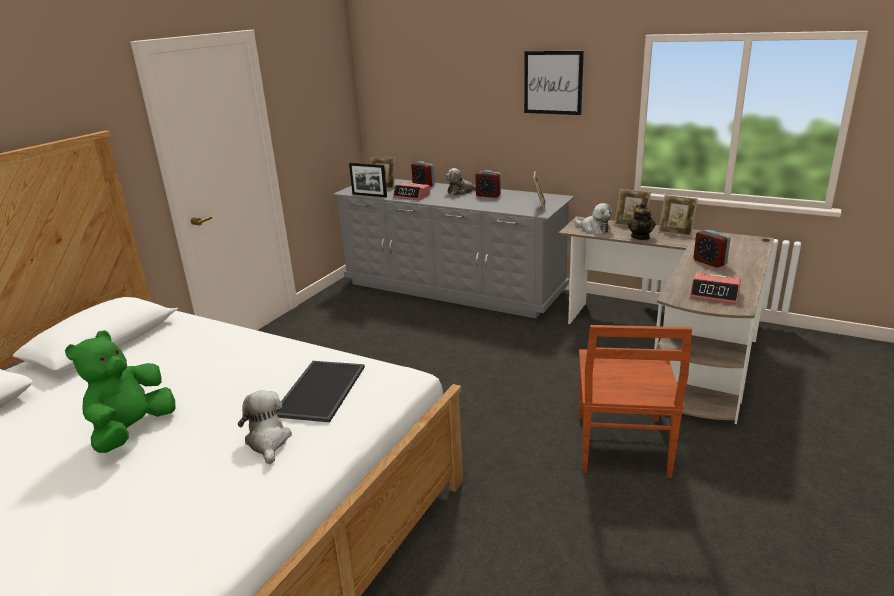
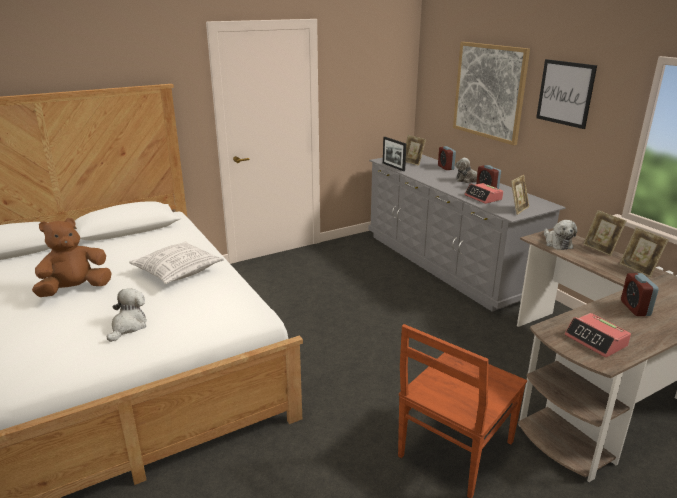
camera: 30 degrees right, 0 degrees up
green plush toy [65,330,175,453] -> brown plush toy [32,218,112,297]
tray [277,361,365,422] -> none
alarm clock [393,183,430,200] -> alarm clock moved to [464,183,503,204]
teapot [627,202,656,240] -> none
none -> pillow [129,241,224,284]
none -> picture [453,42,530,145]

